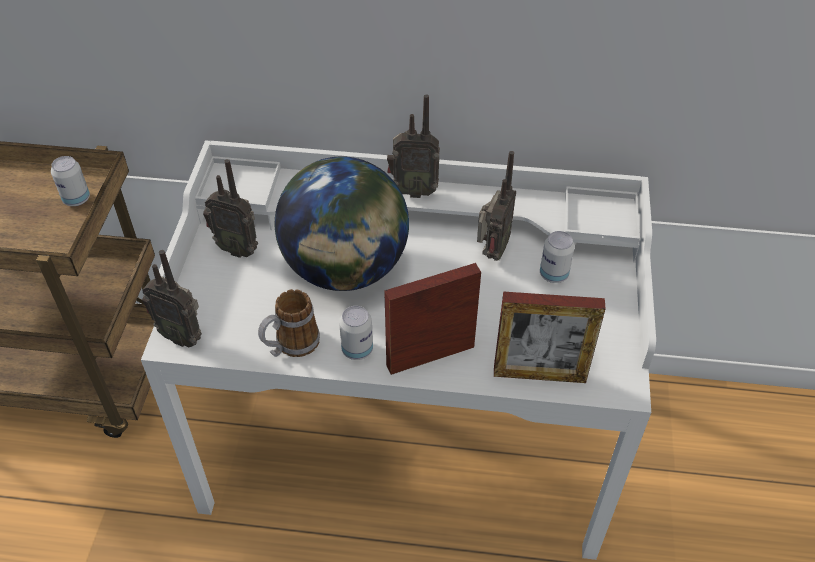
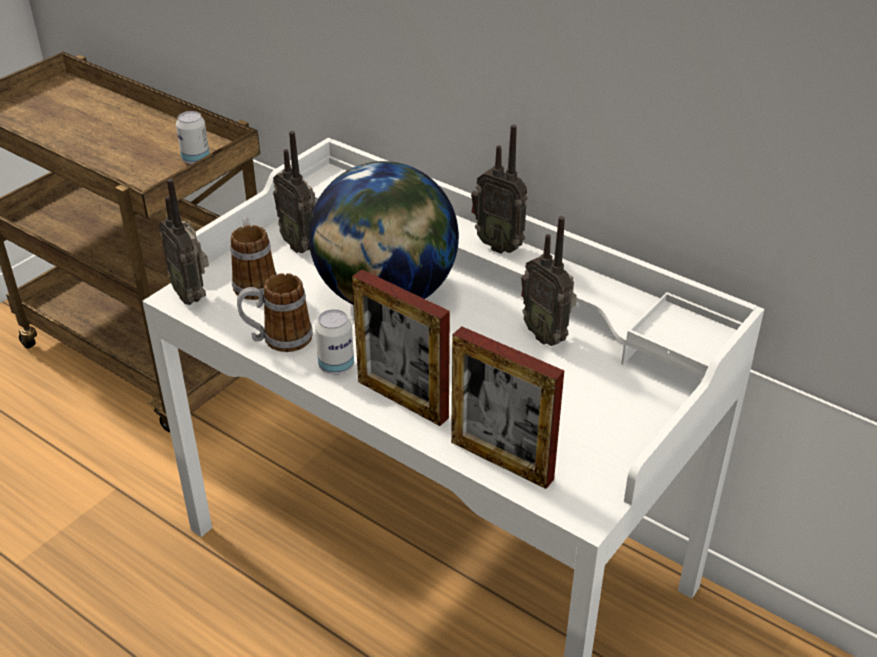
camera: 30 degrees right, 10 degrees down
picture frame [384,263,481,375] -> picture frame turned 150 degrees counterclockwise [352,269,450,426]
radio [477,151,516,261] -> radio turned 90 degrees clockwise [521,216,577,346]
can [540,231,575,283] -> none
none -> mug [230,216,277,300]

